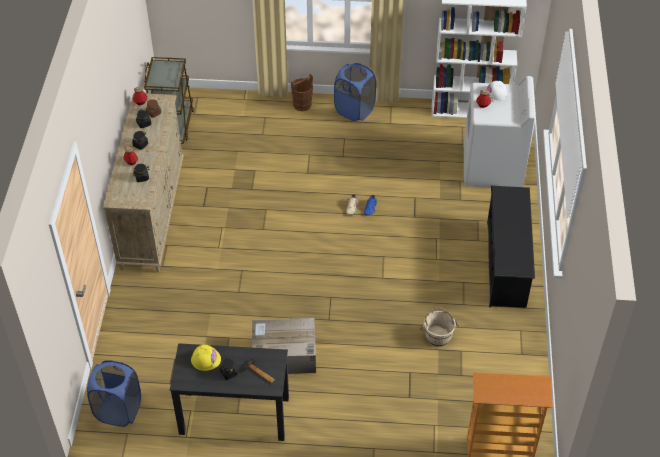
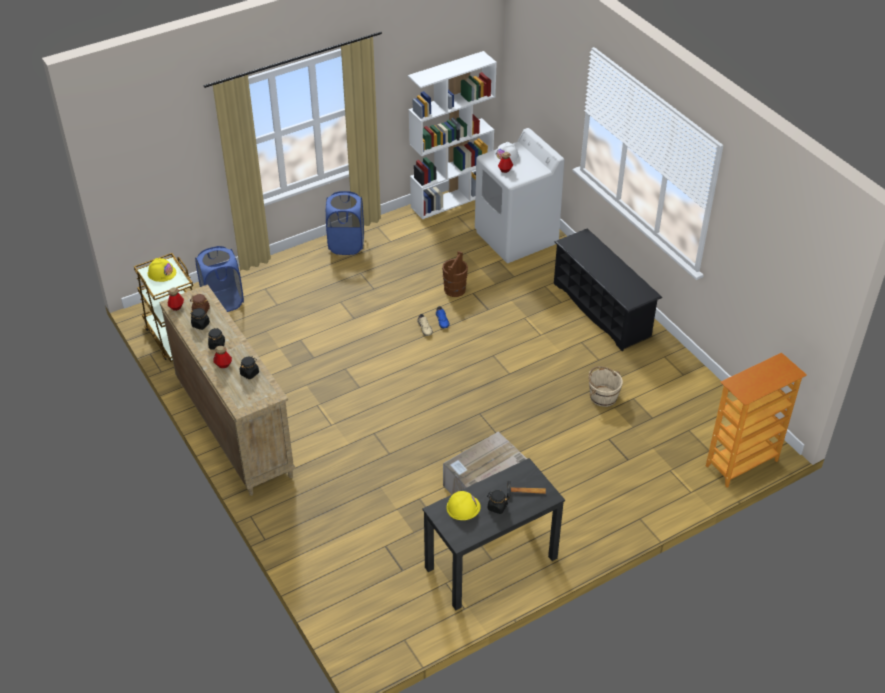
camera: 35 degrees left, 5 degrees down
blue laundry basket [87,360,141,427] -> blue laundry basket moved to [195,246,244,312]
brown bucket [291,74,313,111] -> brown bucket moved to [442,251,468,297]
none -> yellow hard hat [147,258,176,282]

